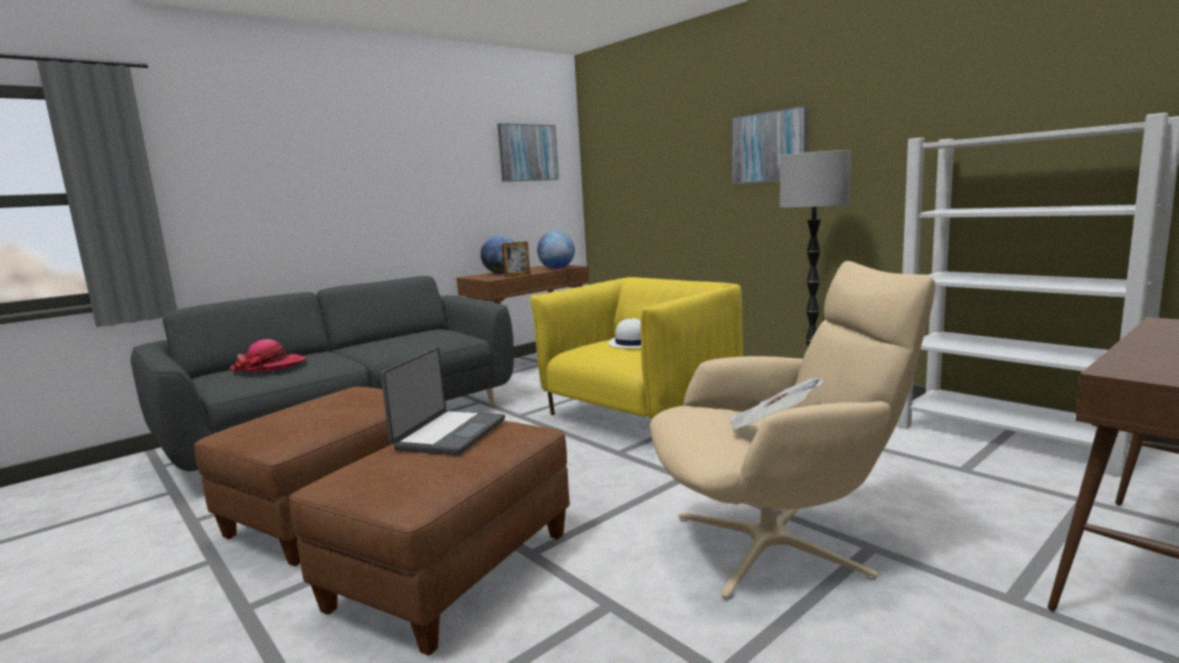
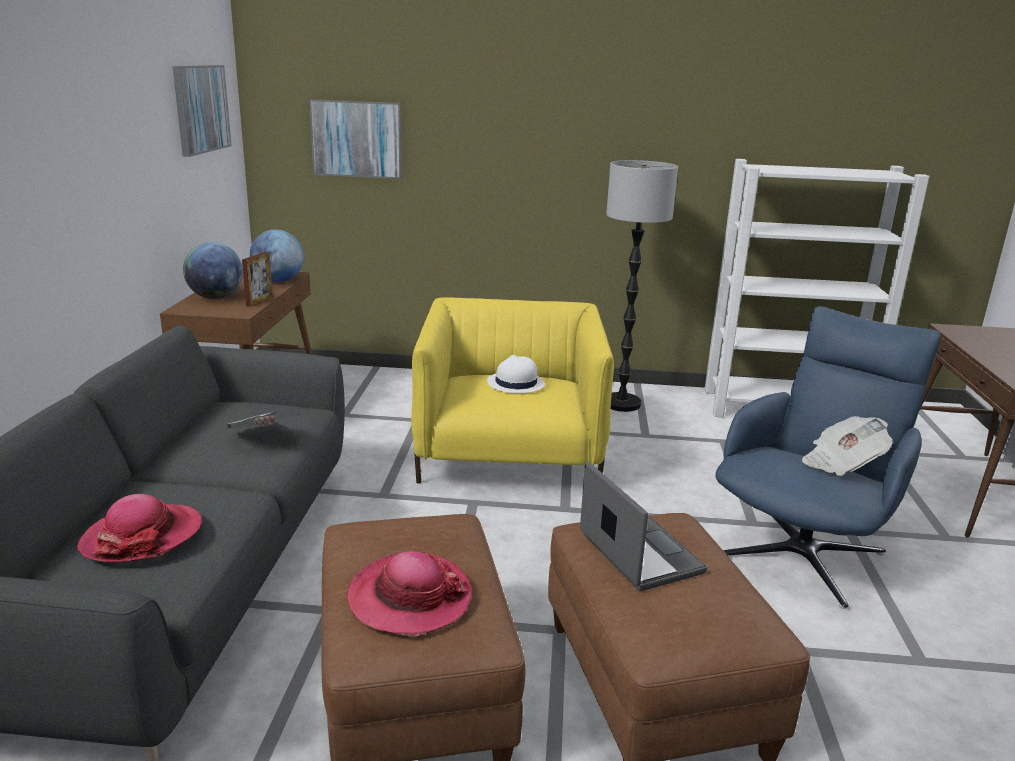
camera: 45 degrees left, 10 degrees up
beige armchair [650,261,935,599] -> blue armchair [715,306,941,609]
picture [731,106,808,184] -> picture moved to [309,99,402,179]
none -> newspaper [226,410,299,429]
none -> hat [347,551,472,636]

